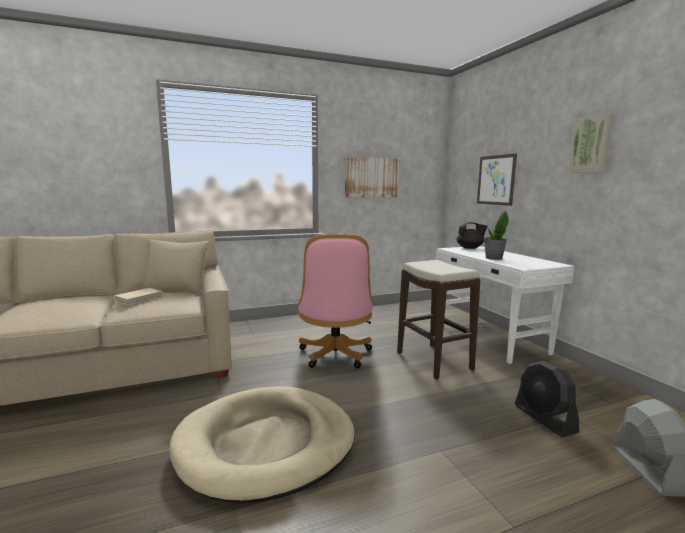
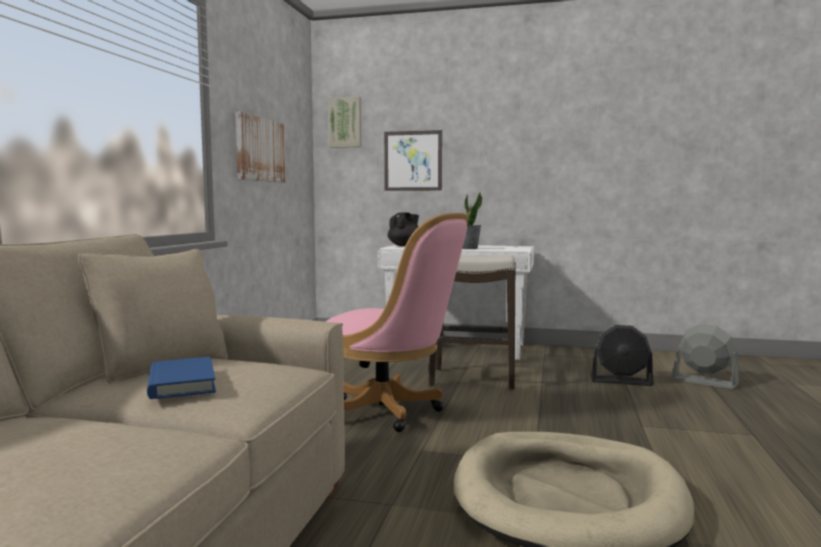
camera: 55 degrees left, 5 degrees down
beige book [114,288,163,305] -> blue book [147,357,216,399]
picture [568,113,614,173] -> picture moved to [328,97,361,148]

